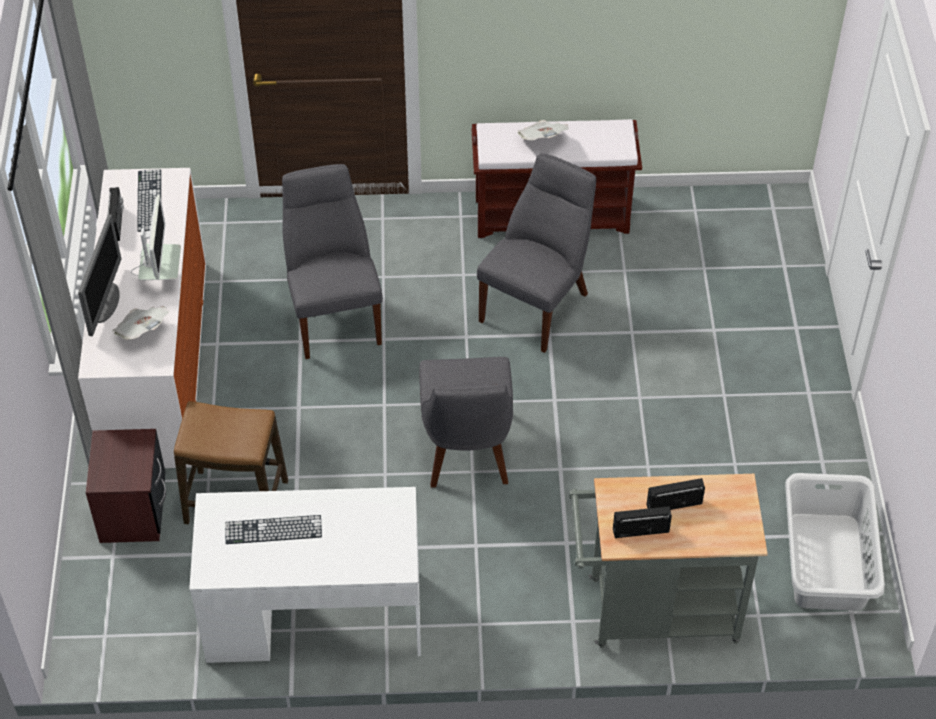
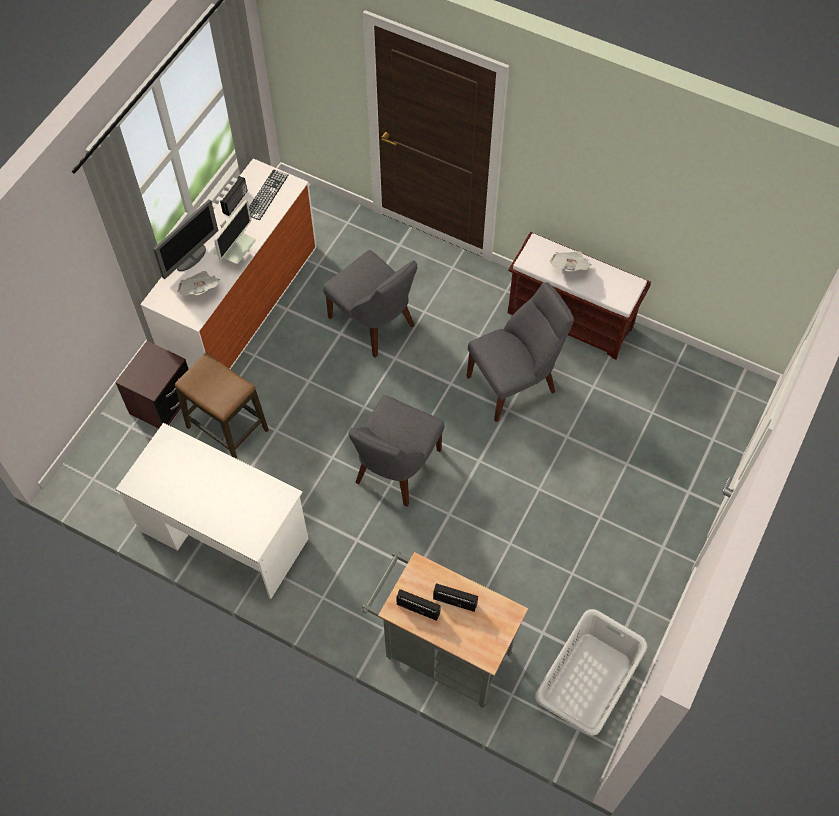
camera: 30 degrees right, 10 degrees up
keyboard [225,515,322,544] -> none
grey chair [282,164,383,359] -> grey chair turned 120 degrees clockwise [323,250,417,358]

